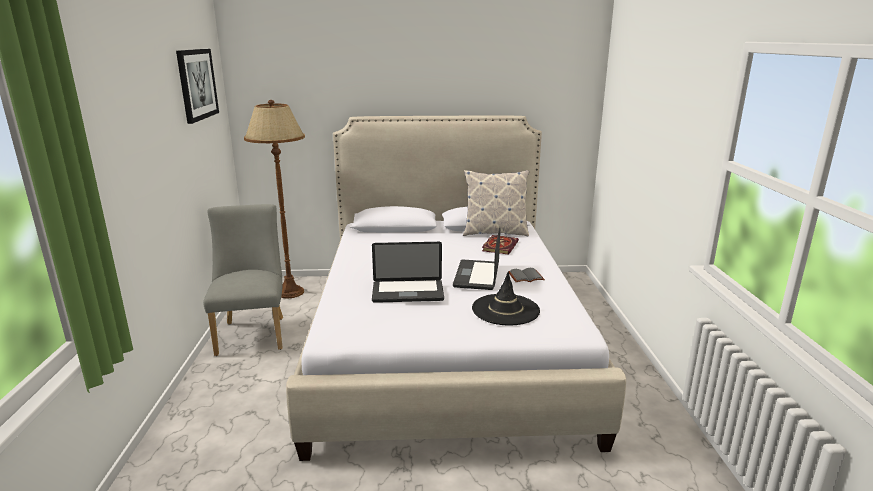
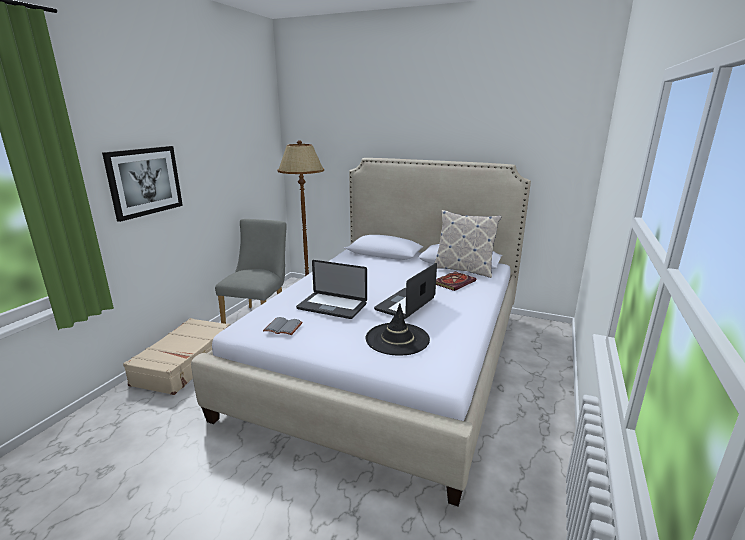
camera: 25 degrees right, 0 degrees up
picture [176,49,219,124] -> picture moved to [102,146,183,222]
grey book [508,268,545,282] -> grey book moved to [263,317,303,335]
none -> beige suitcase [123,318,230,395]

